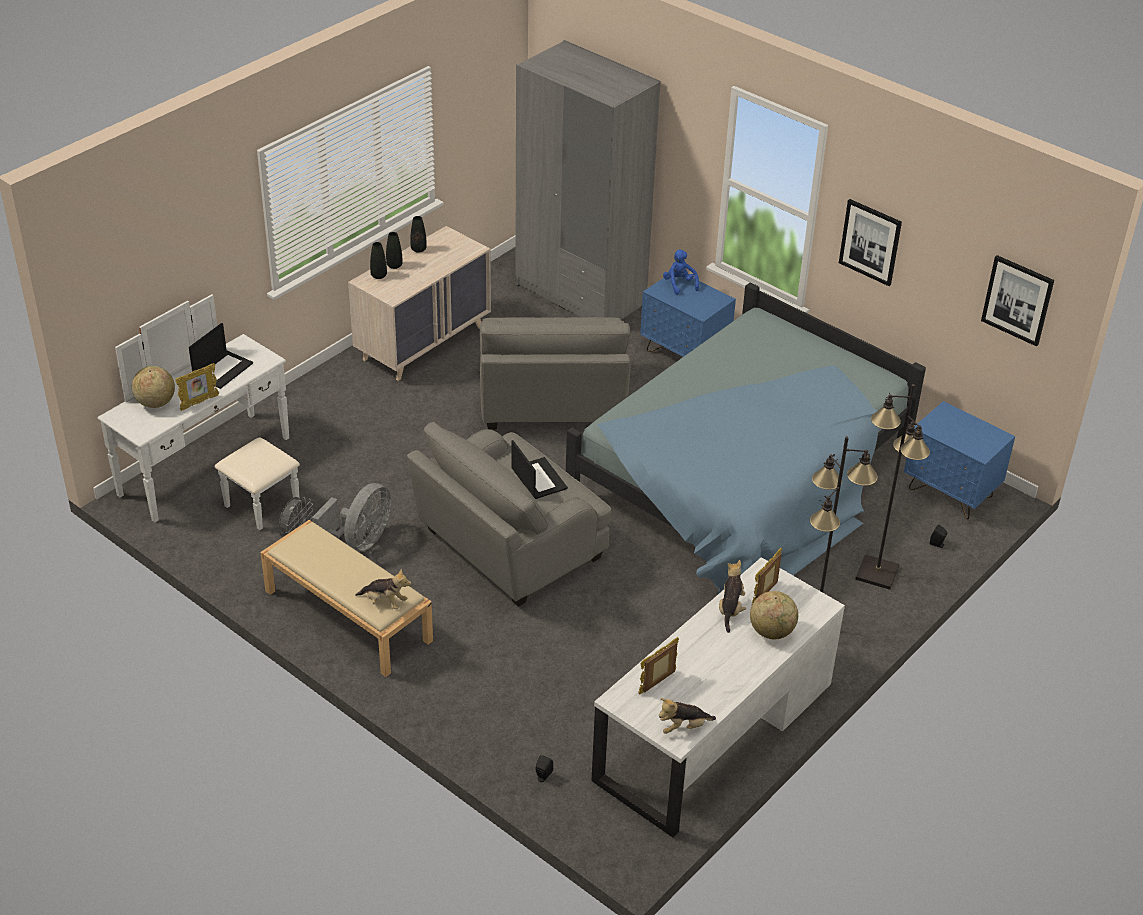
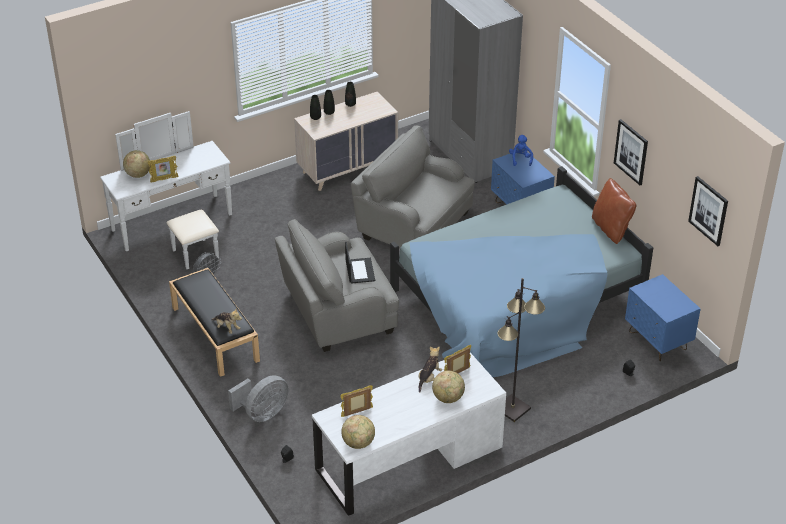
camera: 20 degrees right, 0 degrees up
laptop [189,323,253,389] -> none
beige bench [261,520,433,677] -> black bench [169,268,260,377]
grey fan [312,483,391,551] -> grey fan moved to [228,375,289,422]
grey armchair [480,317,630,429] -> grey armchair turned 105 degrees clockwise [351,126,475,249]
plush toy [659,698,716,734] -> globe [341,415,375,449]
black floor lamp [855,384,930,590] -> none
none -> brown pillow [592,178,636,244]

